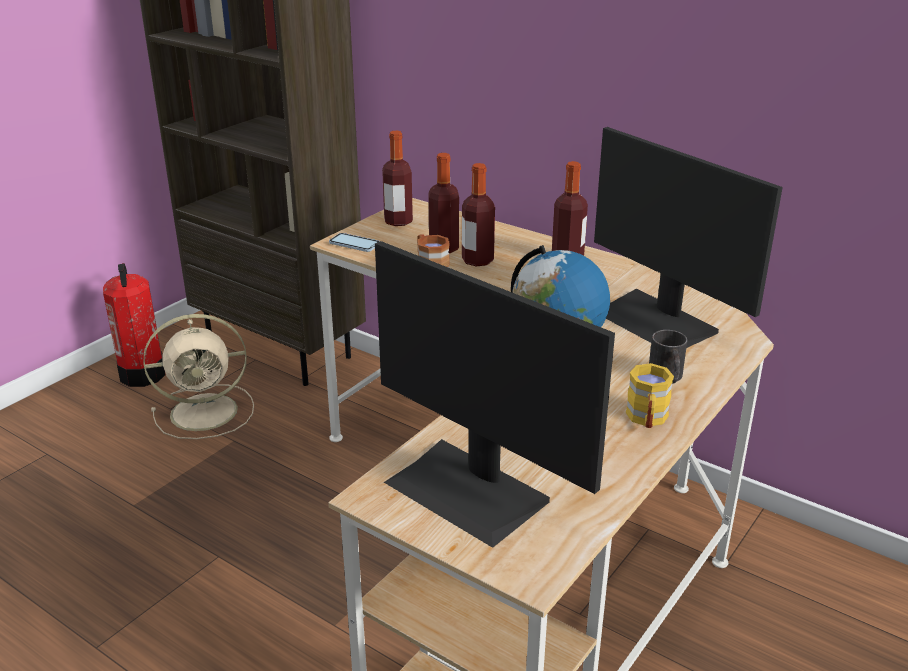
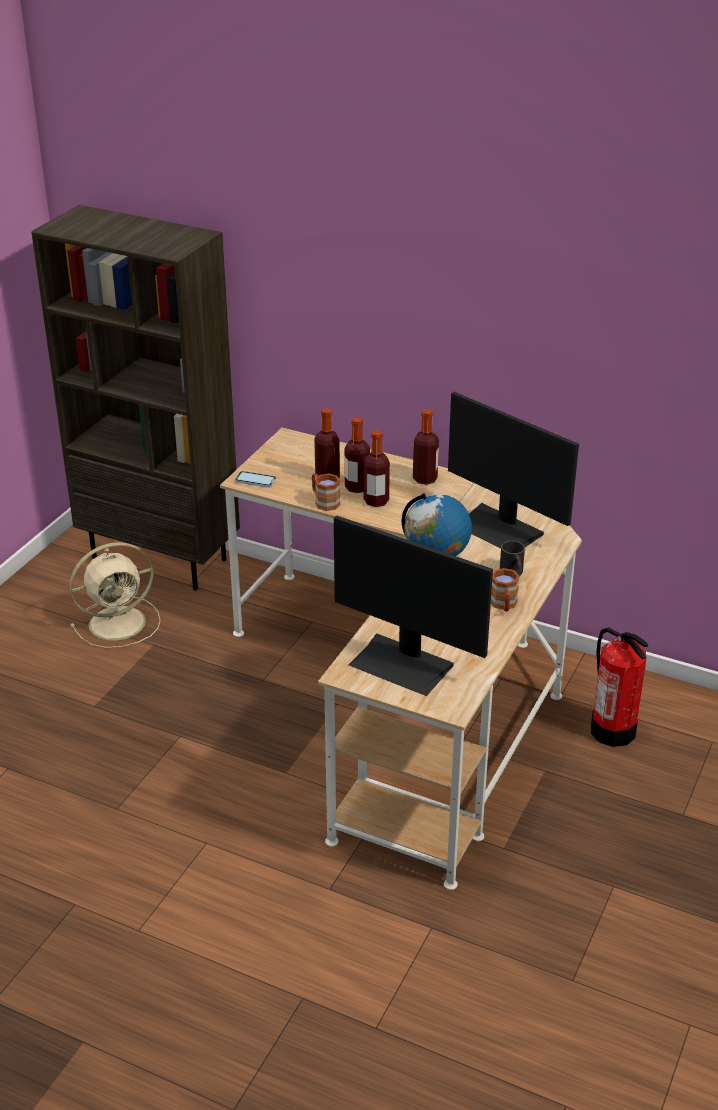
camera: 10 degrees left, 5 degrees up
fire extinguisher [103,263,165,387] -> fire extinguisher moved to [591,628,648,747]
bottle [382,131,413,226] -> bottle moved to [364,430,390,507]
yellow mug [626,363,674,428] -> brown mug [491,568,520,611]

